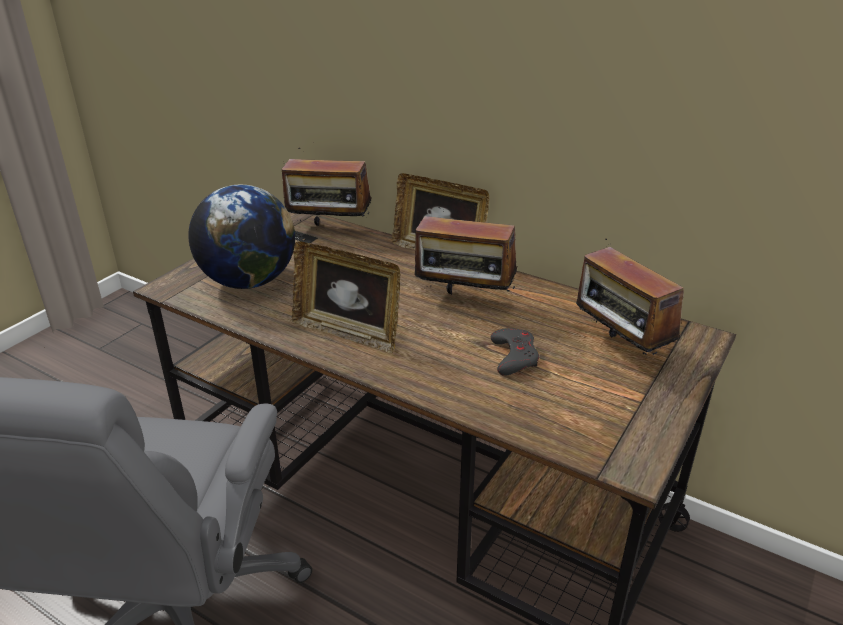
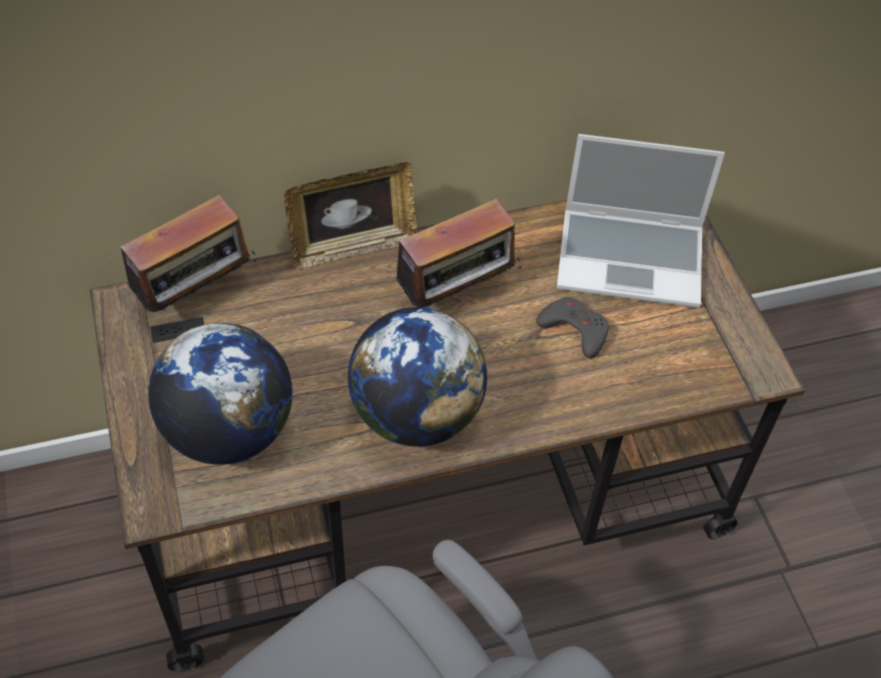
camera: 50 degrees left, 20 degrees up
picture frame [292,242,400,354] -> globe [348,307,487,447]
radio [576,239,684,355] -> laptop [557,134,725,308]

